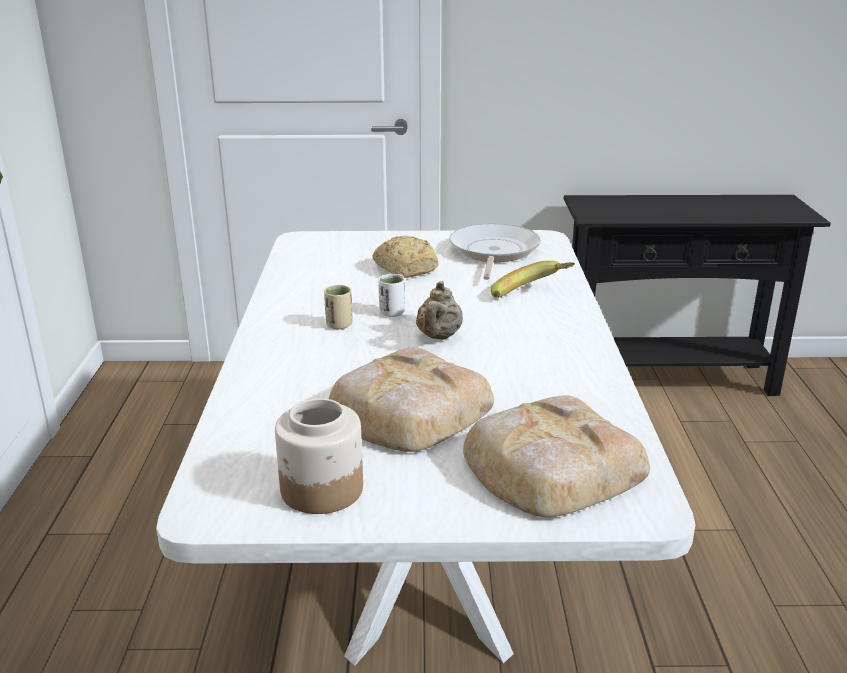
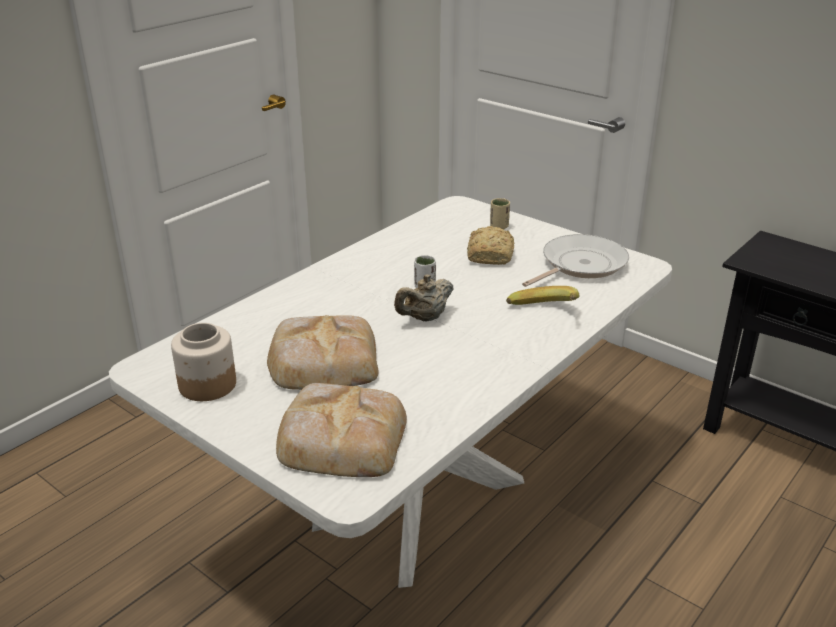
camera: 40 degrees right, 5 degrees up
beige cup [324,285,353,330] -> beige cup moved to [490,198,510,230]

